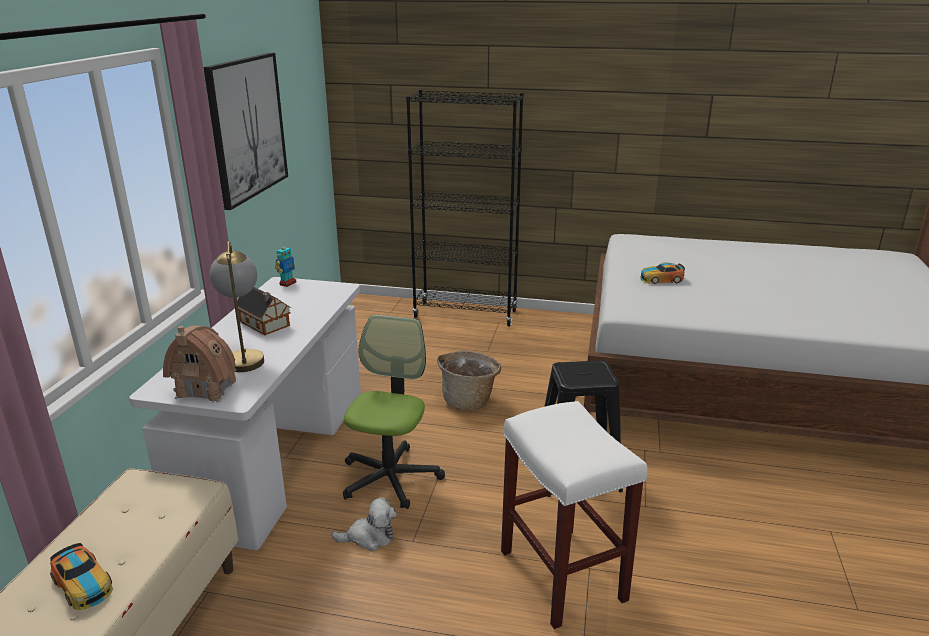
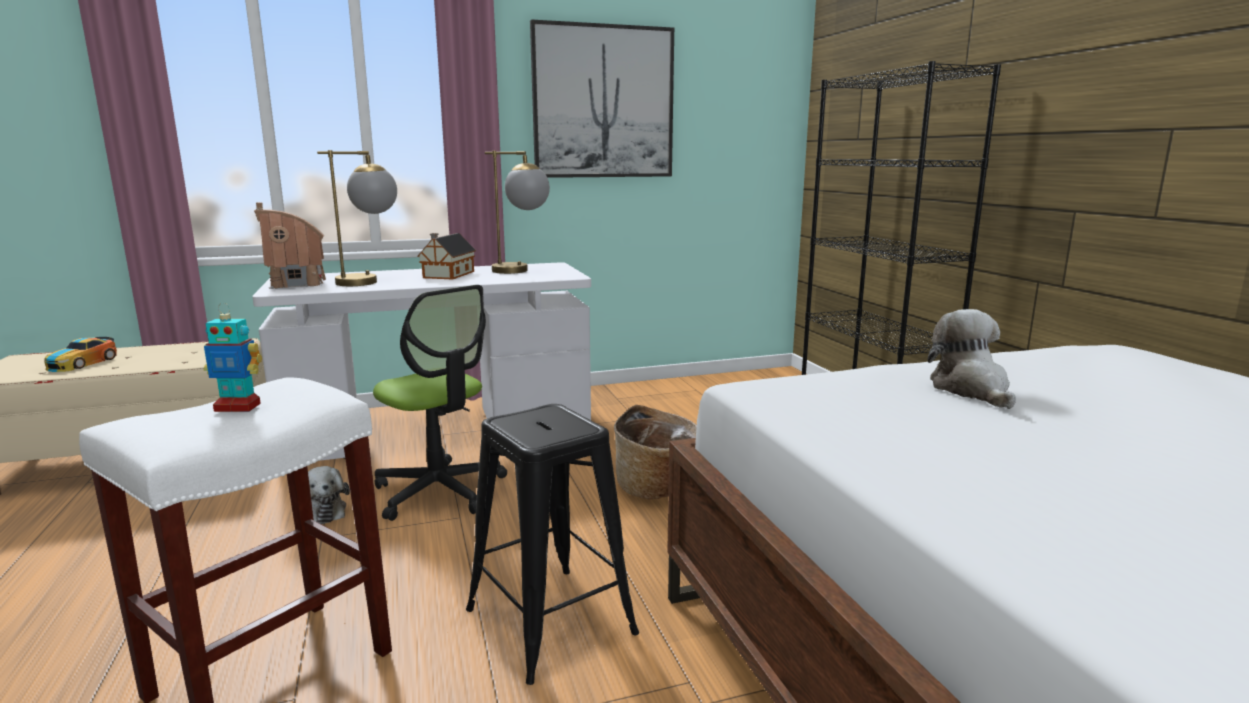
camera: 60 degrees right, 10 degrees down
toy robot [275,245,296,287] -> toy robot moved to [204,303,262,412]
office chair [343,314,445,509] -> office chair turned 60 degrees clockwise [373,285,507,521]
toy car [640,262,685,284] -> plush toy [928,309,1016,409]
none -> table lamp [485,151,550,274]

